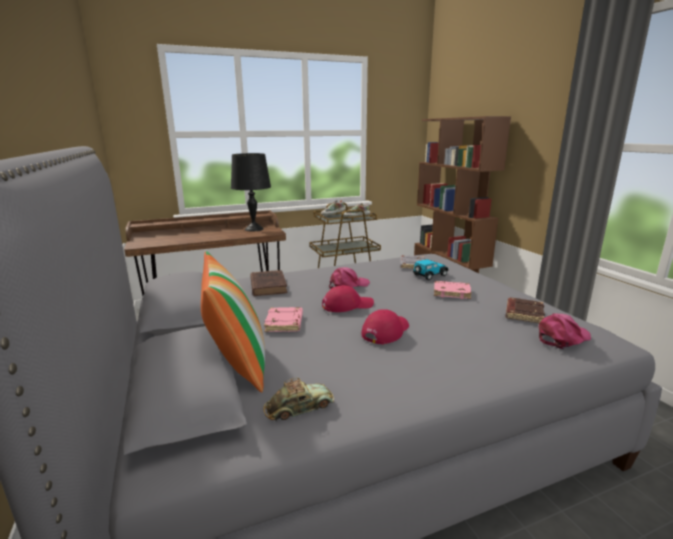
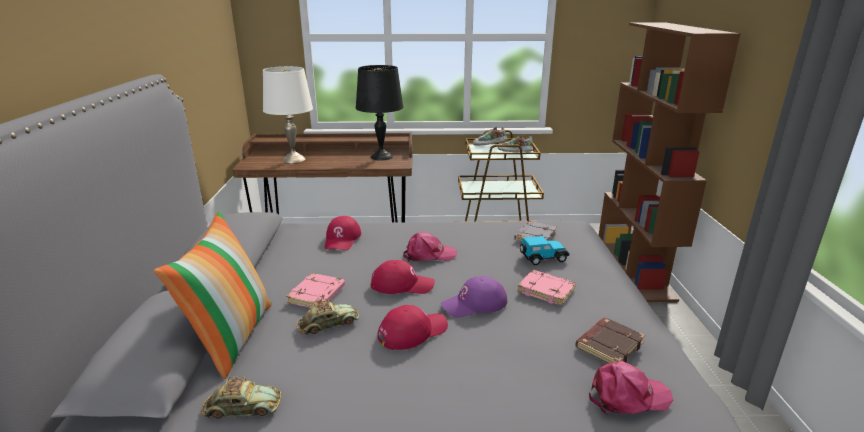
camera: 20 degrees right, 5 degrees up
brown book [250,270,288,296] -> red cap [324,216,361,250]
none -> white table lamp [263,66,313,163]
none -> toy car [296,299,359,334]
none -> purple cap [441,276,507,318]

